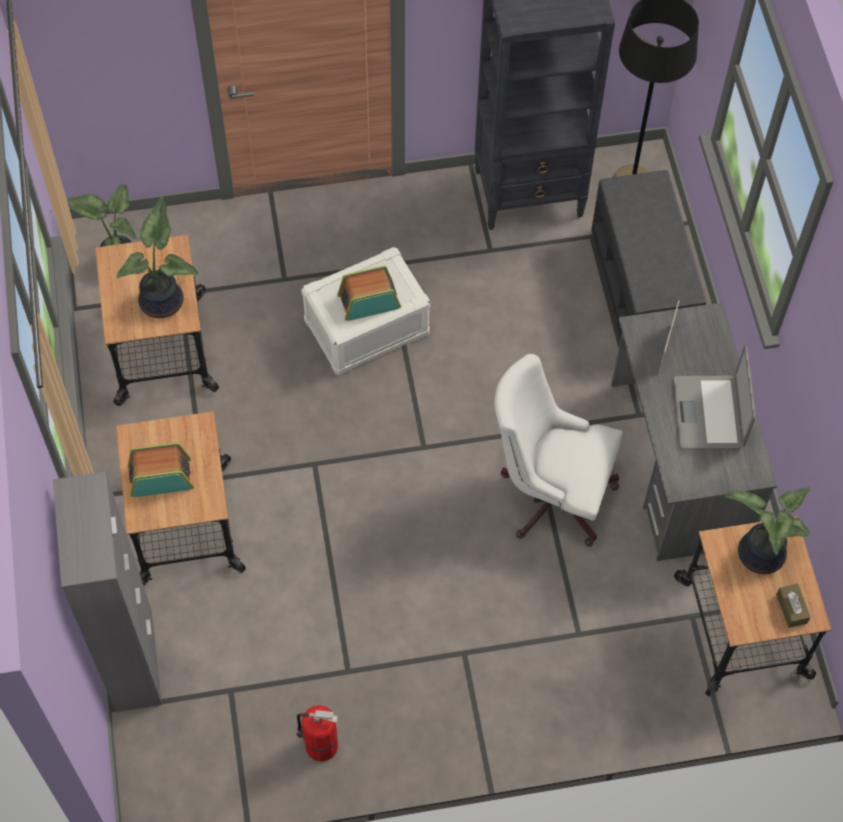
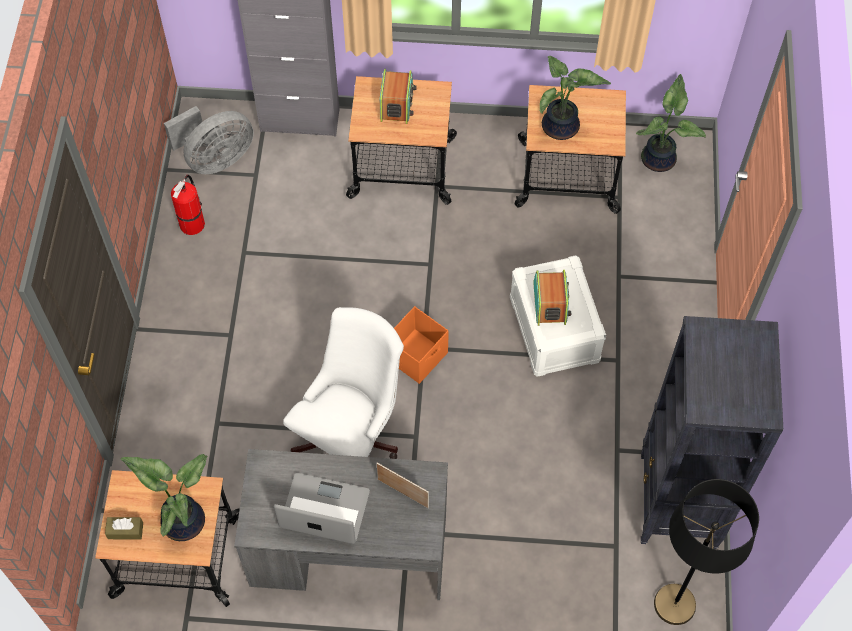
camera: 105 degrees right, 0 degrees up
grey bench [591,170,707,340] -> none
none -> grey fan [164,106,254,174]
none -> orange storage box [394,306,449,384]

